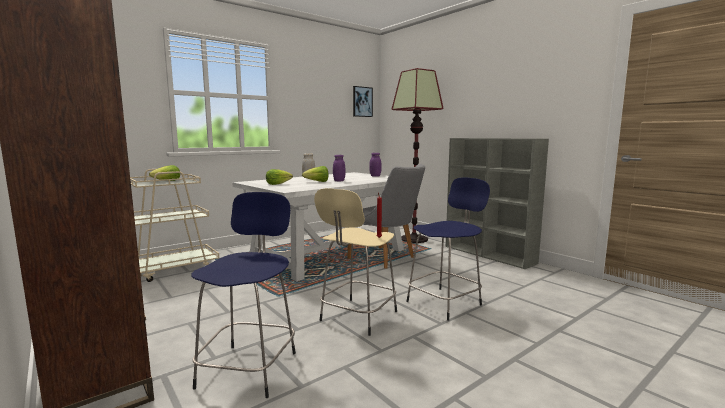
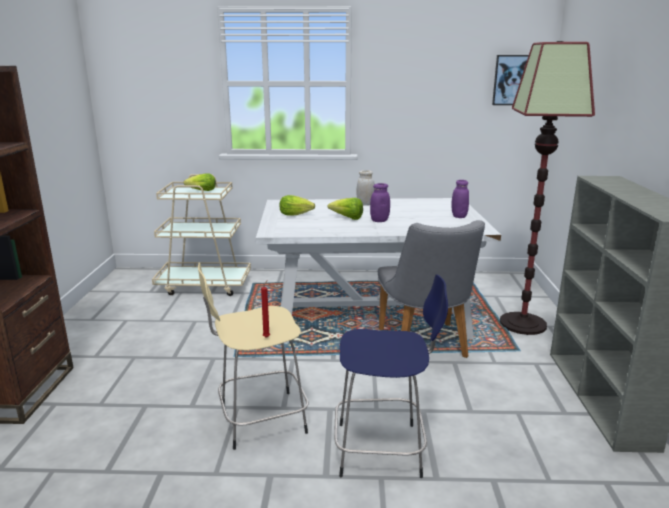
camera: 40 degrees right, 10 degrees up
blue stool [191,192,296,398] -> none

